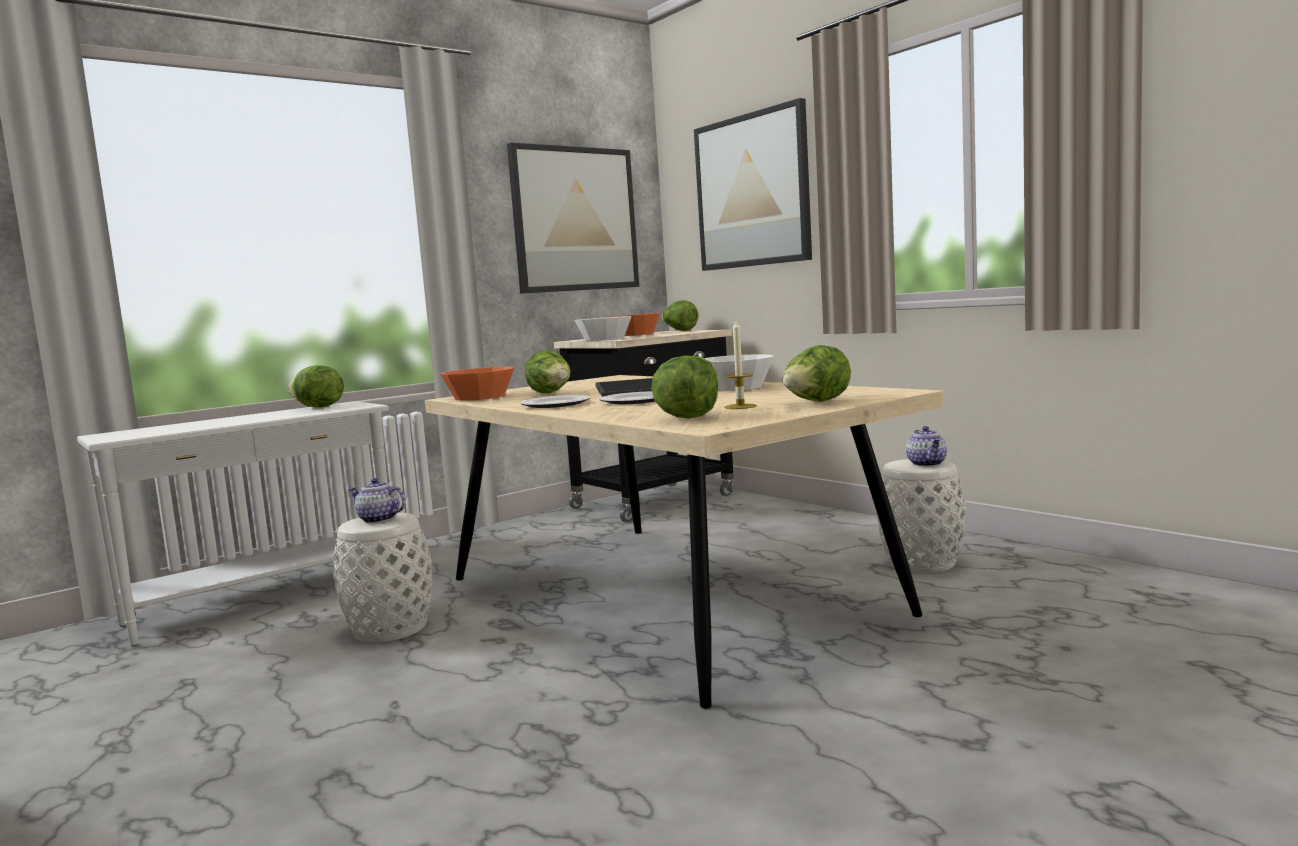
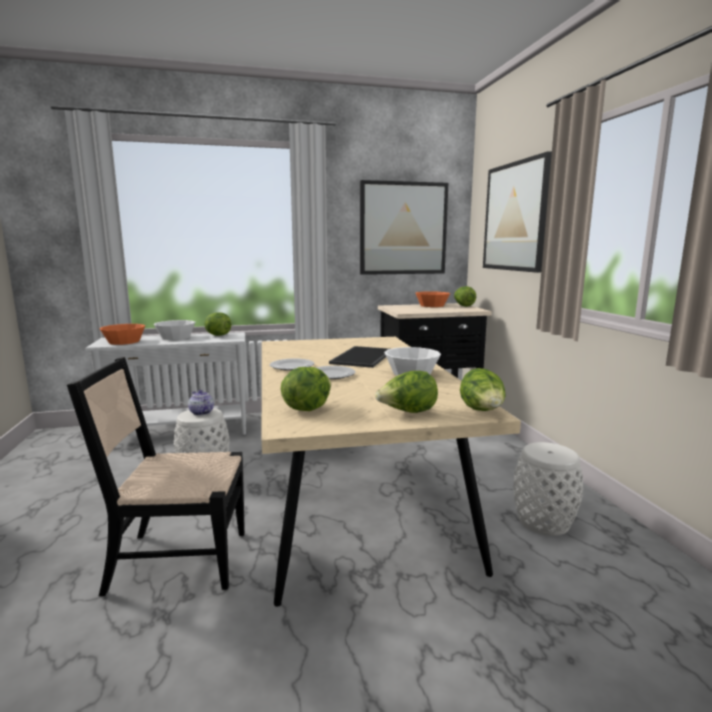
camera: 25 degrees right, 5 degrees up
orange bowl [441,367,514,401] -> orange bowl moved to [99,324,145,345]
lettuce [525,351,571,393] -> lettuce moved to [460,368,506,411]
white bowl [575,316,632,341] -> white bowl moved to [153,320,196,340]
candle [724,321,757,409] -> none
teapot [906,426,947,467] -> none
none -> chair [67,357,245,596]

